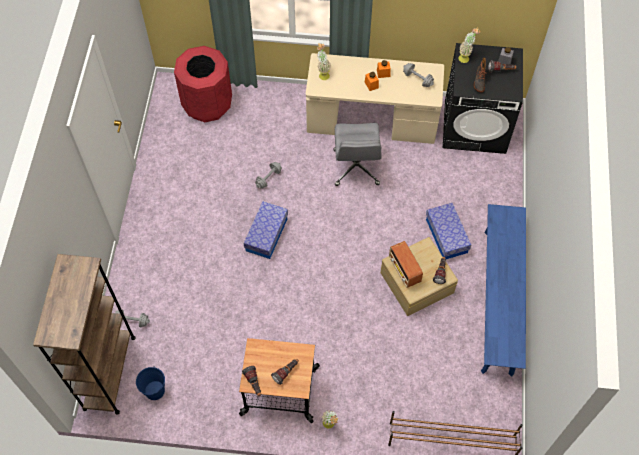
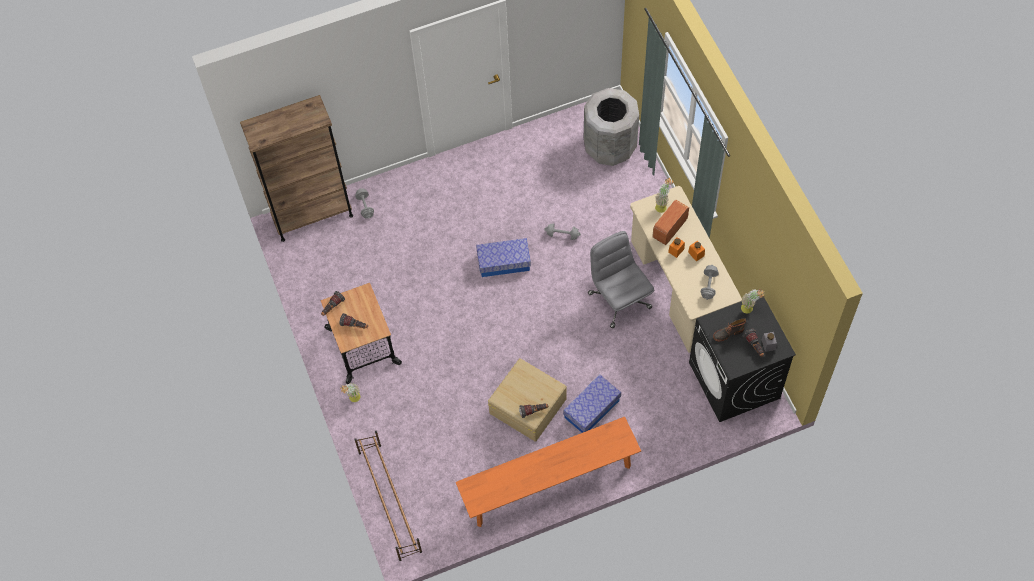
camera: 65 degrees right, 0 degrees up
blue bucket [136,366,165,400] -> none
red trash can [174,46,232,122] -> grey trash can [584,88,639,166]
grey office chair [334,123,381,186] -> grey office chair turned 90 degrees clockwise [588,231,654,328]
radio [389,241,423,288] -> radio moved to [652,200,689,245]
blue bench [481,204,526,377] -> orange bench [456,417,641,527]

